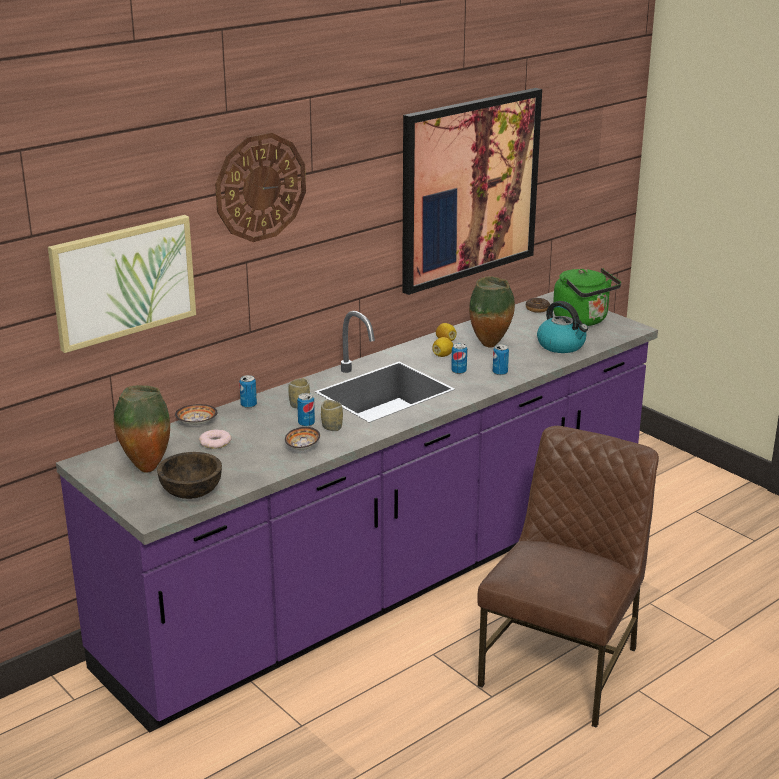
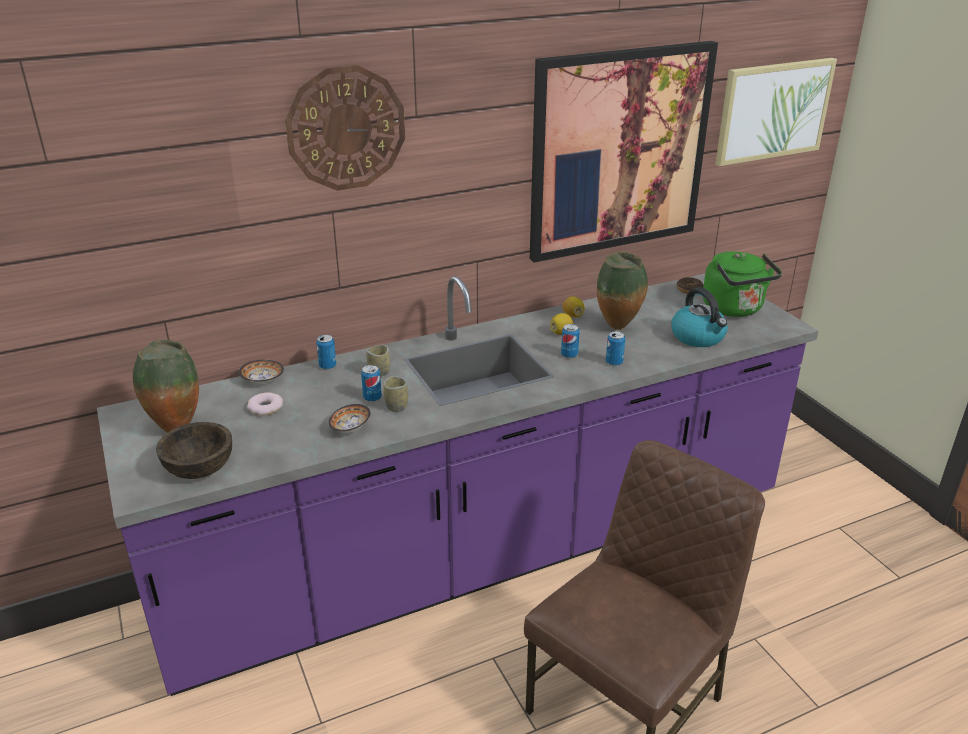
camera: 15 degrees right, 5 degrees up
picture [48,215,196,353] -> picture moved to [715,58,837,166]

